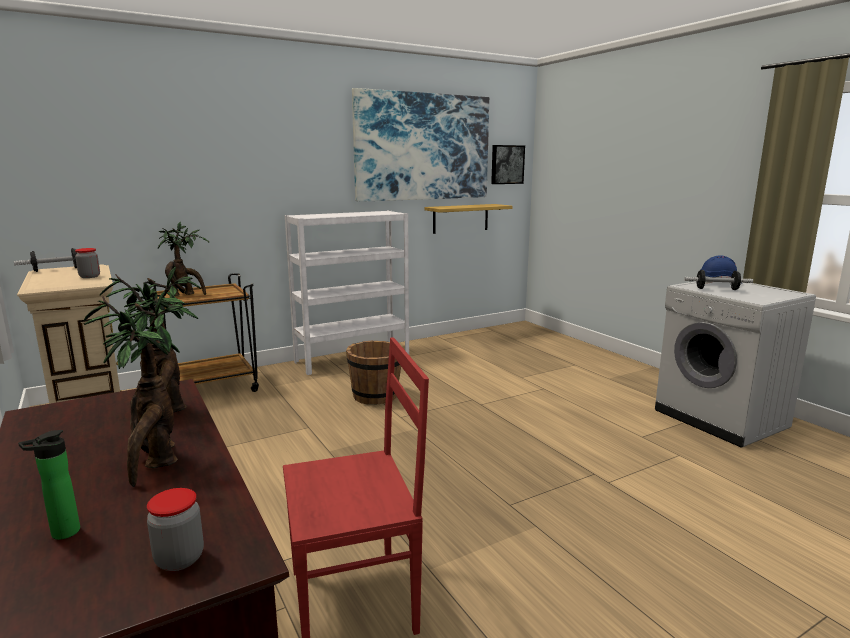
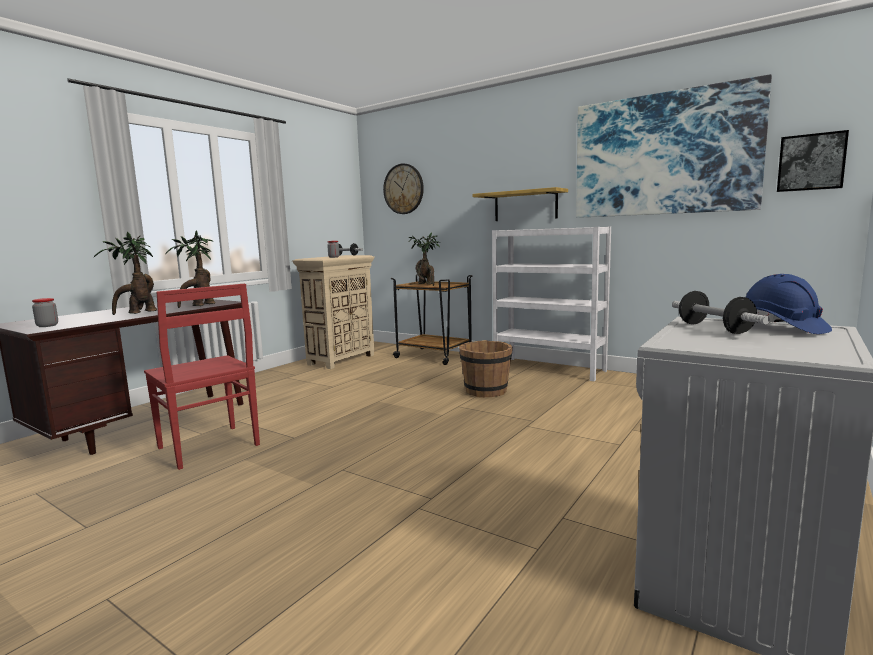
camera: 65 degrees right, 5 degrees down
bottle [18,430,80,540] -> none
shelf [424,204,513,234] -> shelf moved to [473,187,568,221]
none -> wall clock [383,163,424,214]

